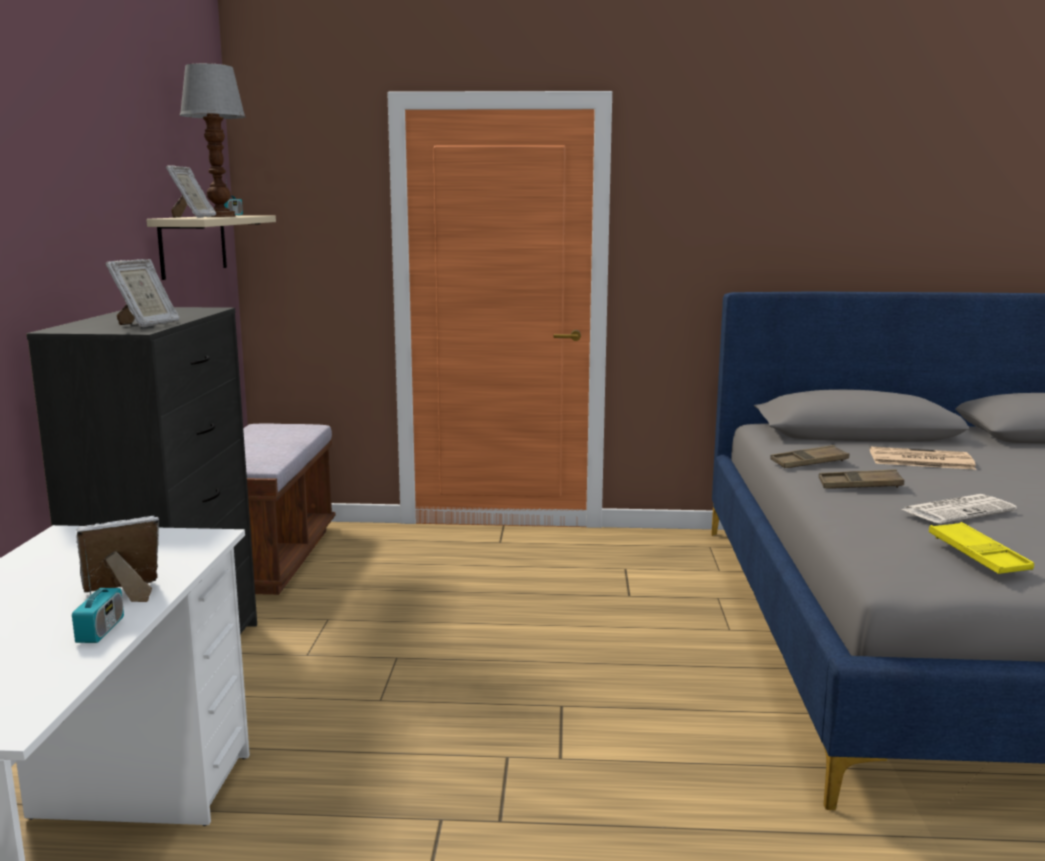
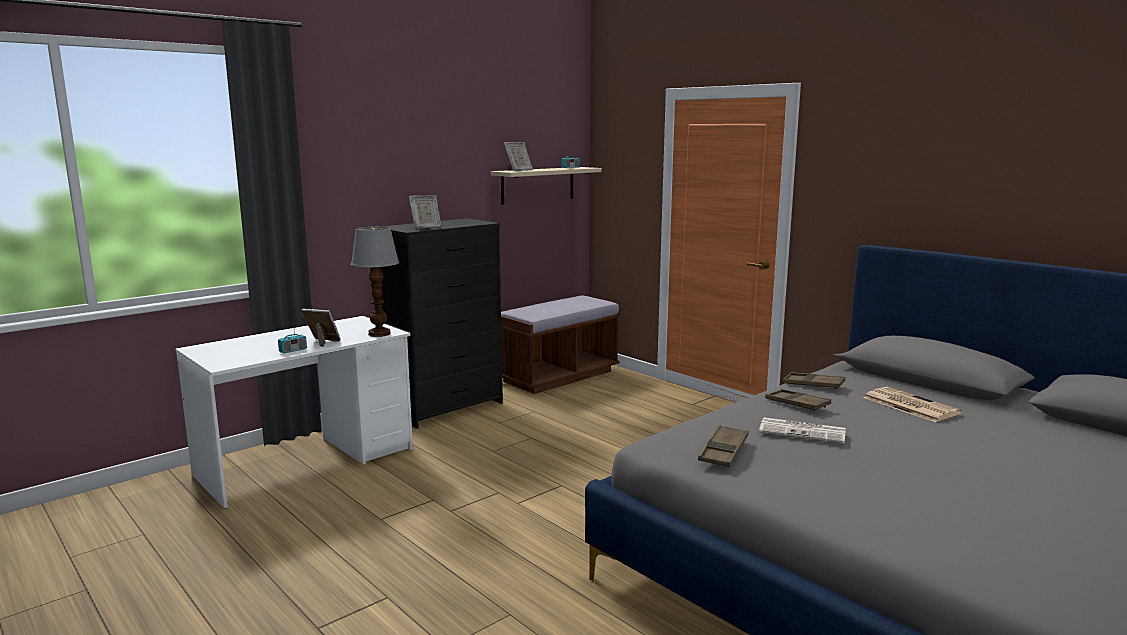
camera: 45 degrees right, 0 degrees up
table lamp [180,63,246,217] -> table lamp moved to [351,226,399,337]
yellow tray [929,522,1034,574] -> brown tray [698,425,749,467]

